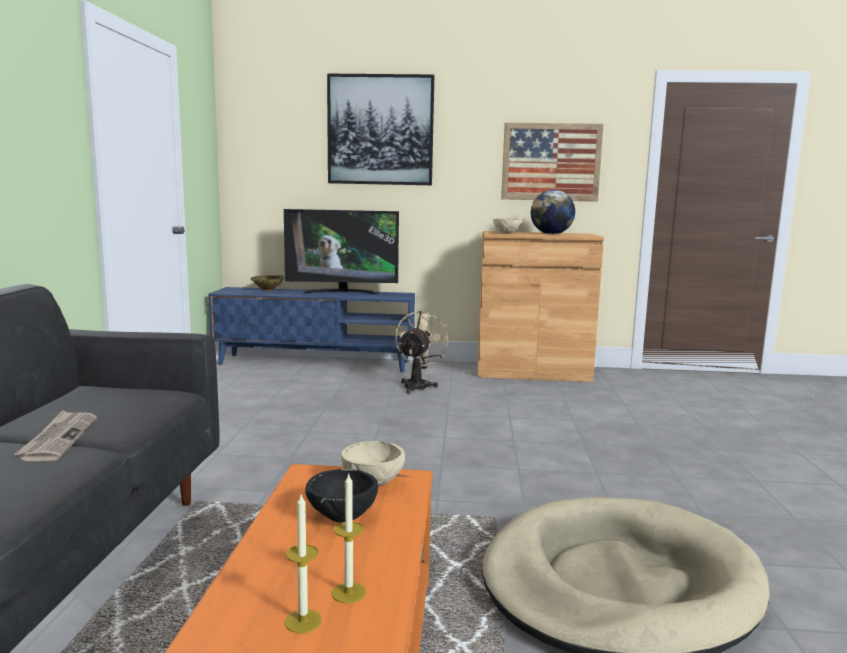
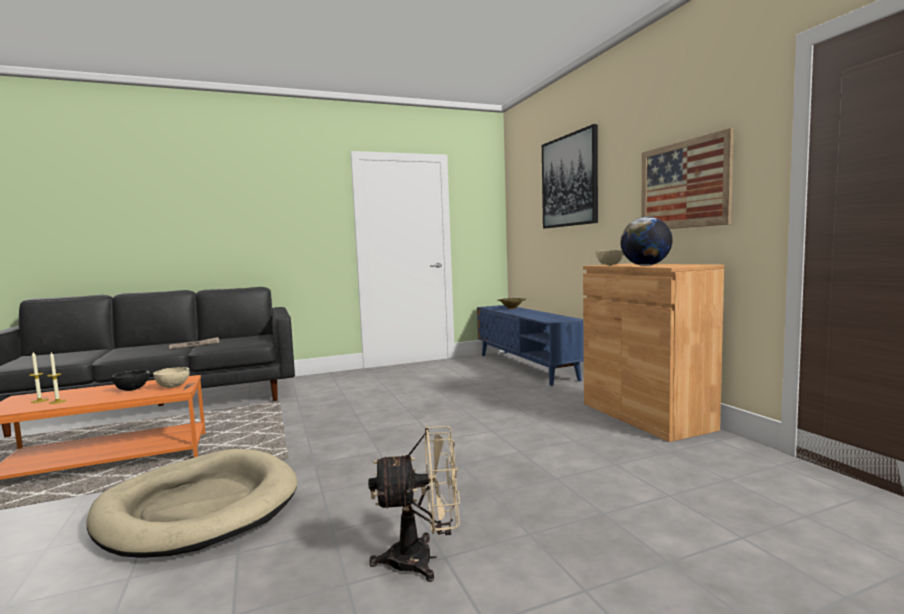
camera: 65 degrees right, 5 degrees down
television [284,209,399,295] -> none
beige fan [395,310,451,394] -> beige fan moved to [368,426,460,582]

